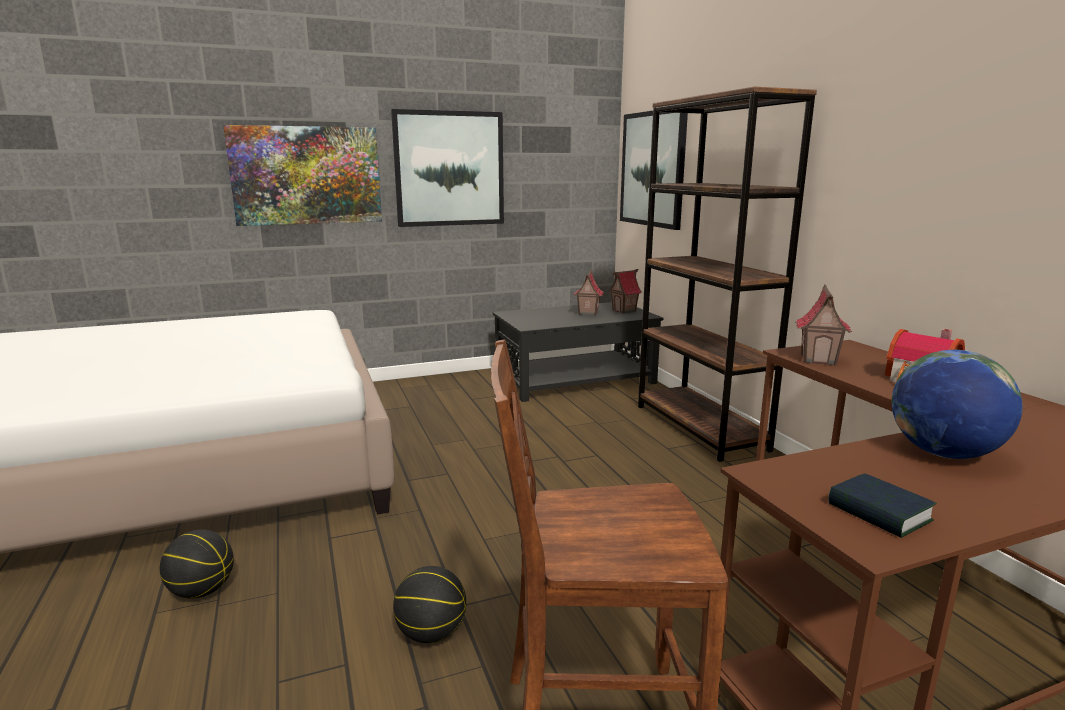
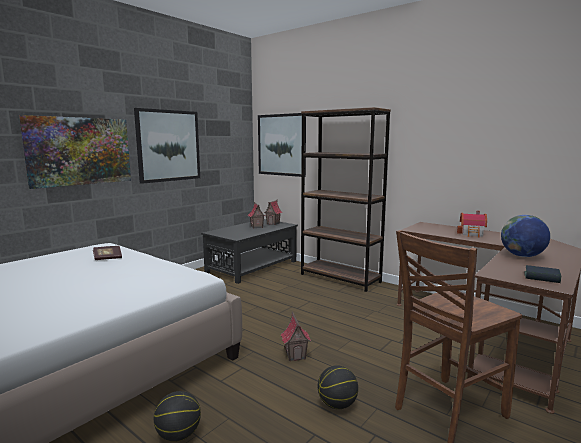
camera: 30 degrees left, 5 degrees down
toy house [796,285,852,366] -> toy house moved to [281,311,311,361]
none -> book [93,246,122,260]

